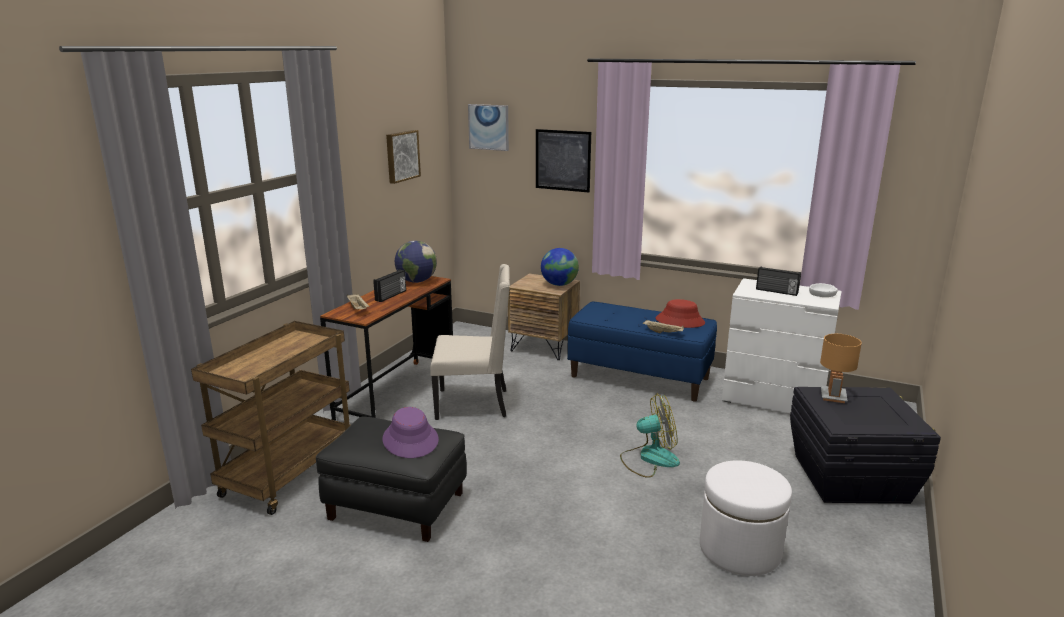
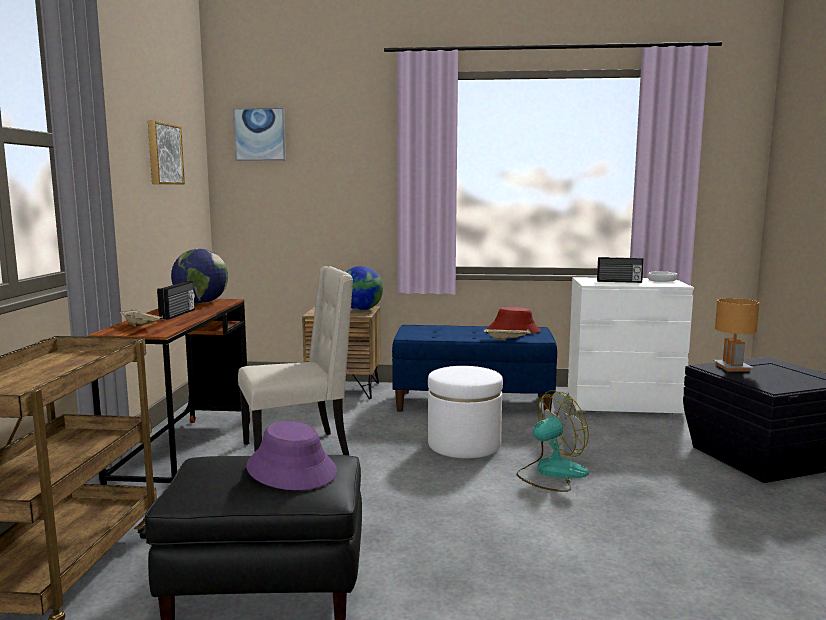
camera: 20 degrees left, 10 degrees down
picture [536,129,591,192] -> none
white ottoman [700,460,792,576] -> white ottoman moved to [428,366,503,458]

